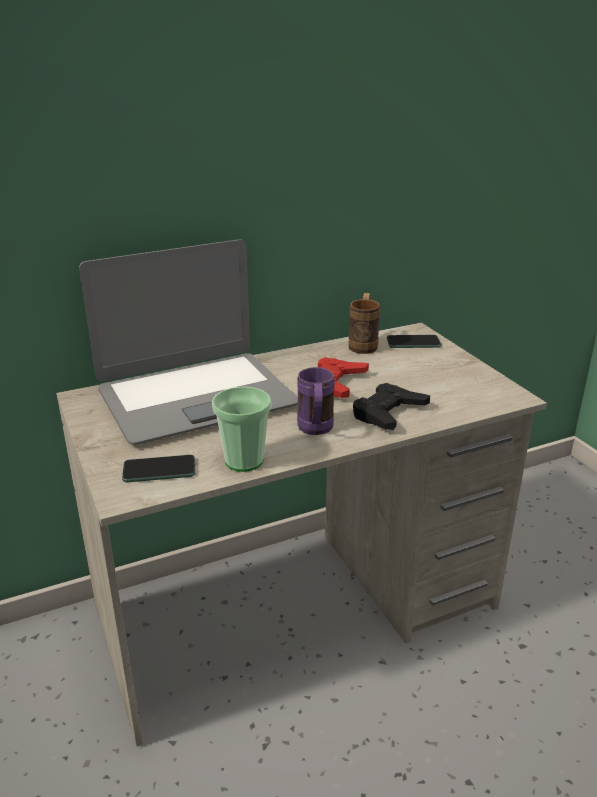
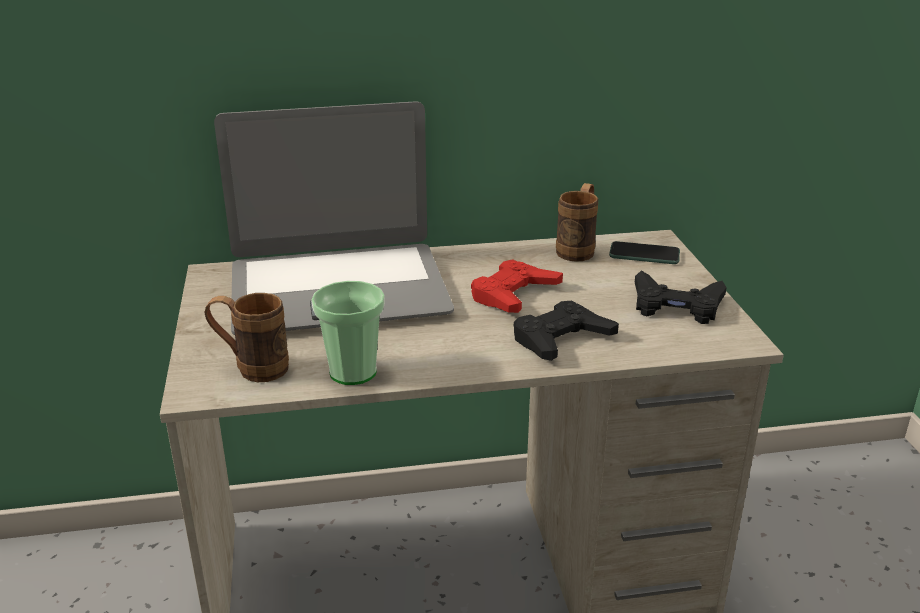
camera: 15 degrees right, 0 degrees up
phone [122,455,196,482] -> brown mug [204,293,289,382]
purple mug [297,367,335,435] -> none
none -> black game controller [635,271,727,324]

